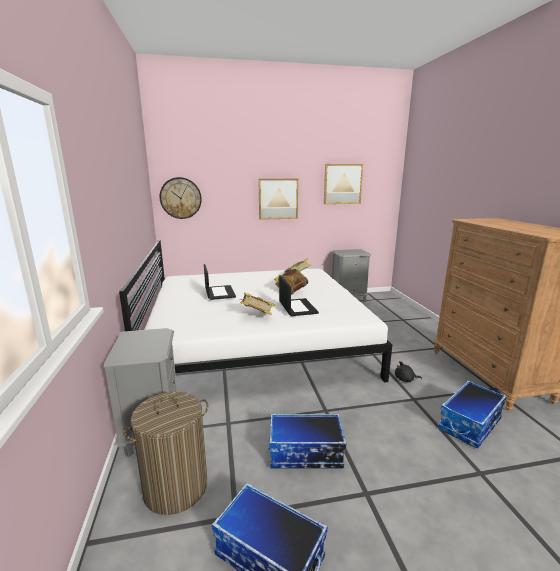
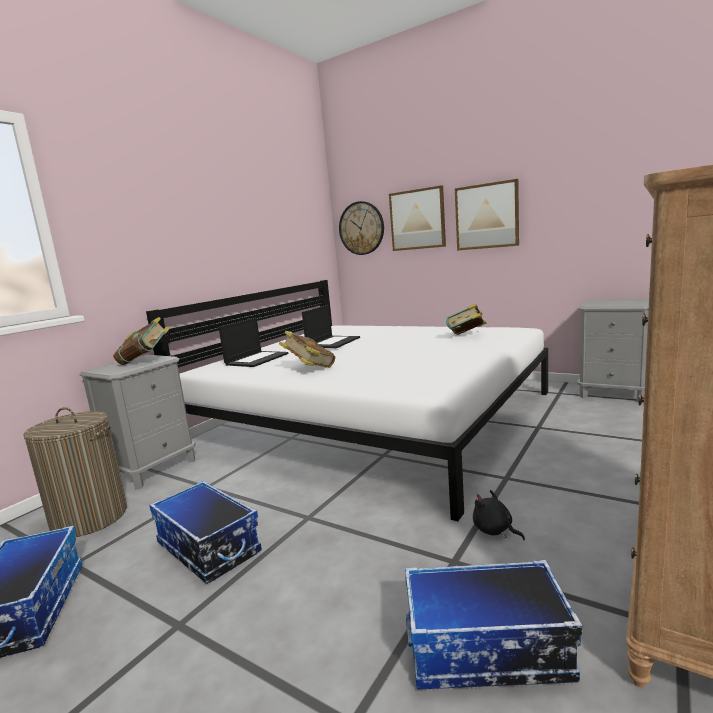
camera: 45 degrees right, 5 degrees down
book [274,266,309,295] -> book moved to [113,317,170,365]
laptop [279,275,319,316] -> laptop moved to [219,317,289,367]
picture [324,164,363,204] -> picture moved to [389,185,446,251]

